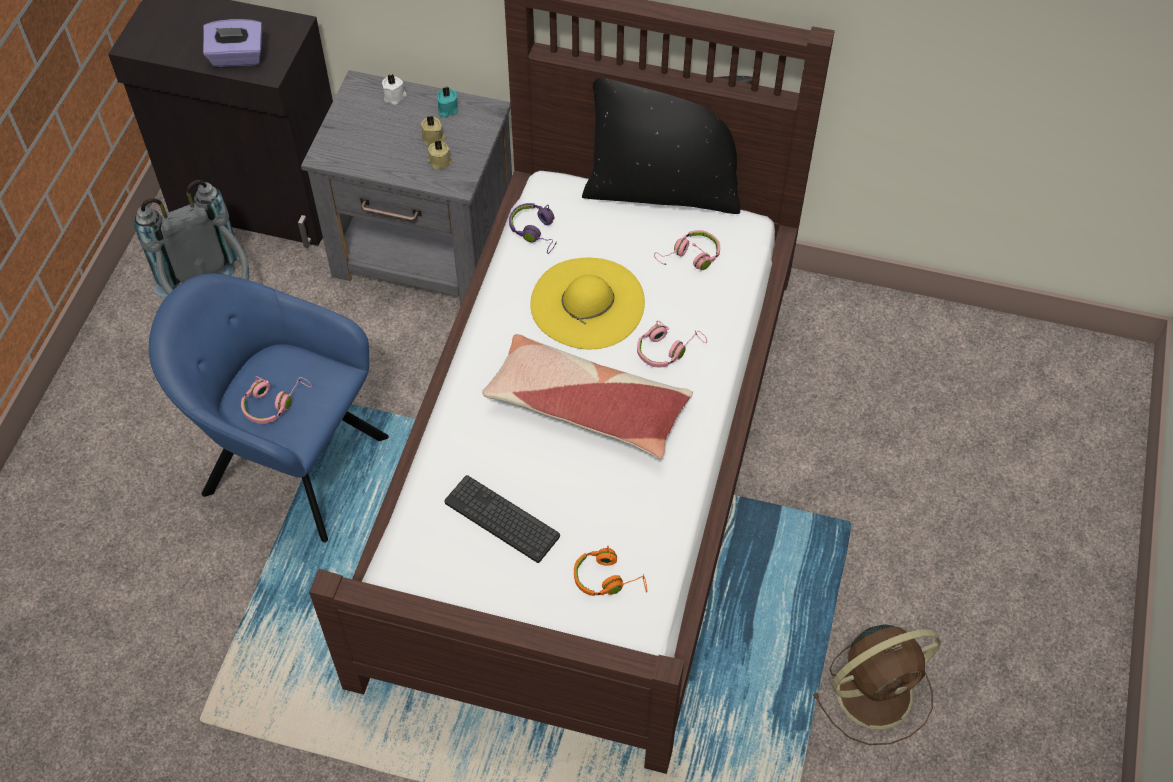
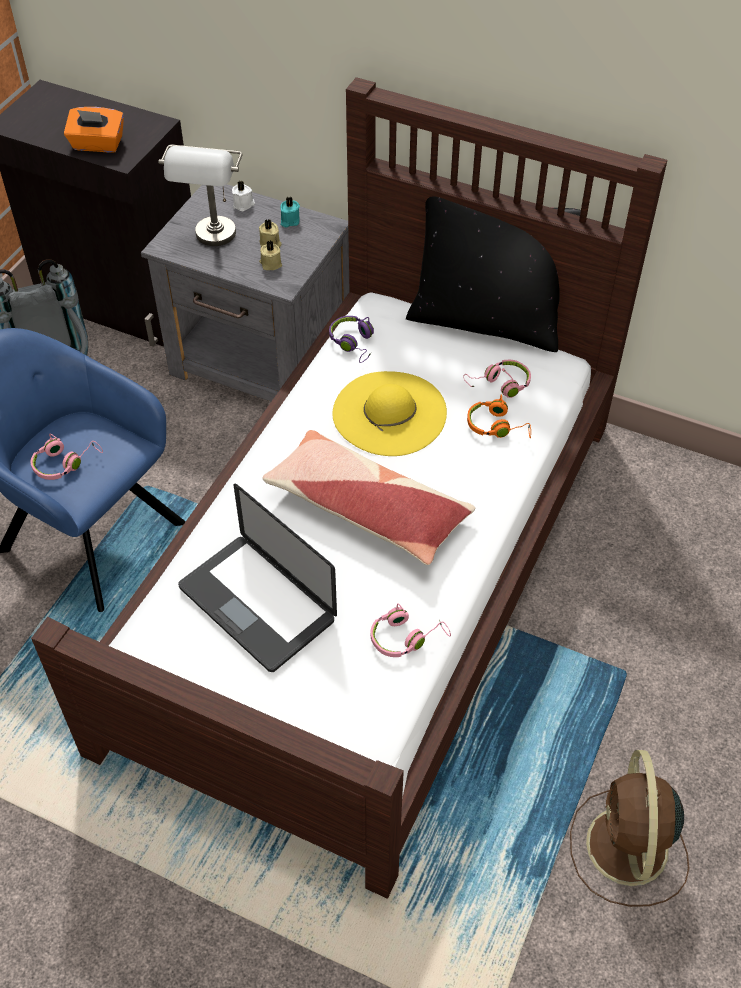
camera: 10 degrees right, 5 degrees down
purple tissue box [203,19,262,67] -> orange tissue box [64,107,124,153]
keyboard [444,475,560,563] -> laptop [178,484,337,672]
orange headphones [574,546,647,596] -> orange headphones moved to [467,394,531,438]
pink headphones [637,321,707,368] -> pink headphones moved to [371,603,451,657]
brown fan [812,624,941,745] -> brown fan turned 105 degrees clockwise [570,750,689,907]
none -> grey table lamp [158,145,243,246]

